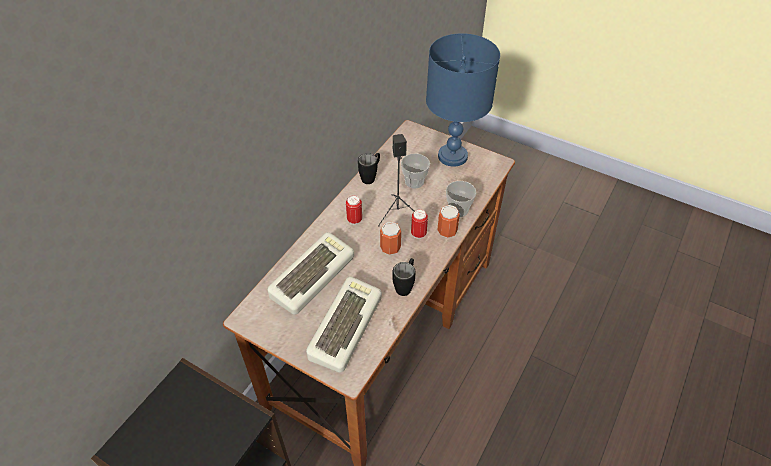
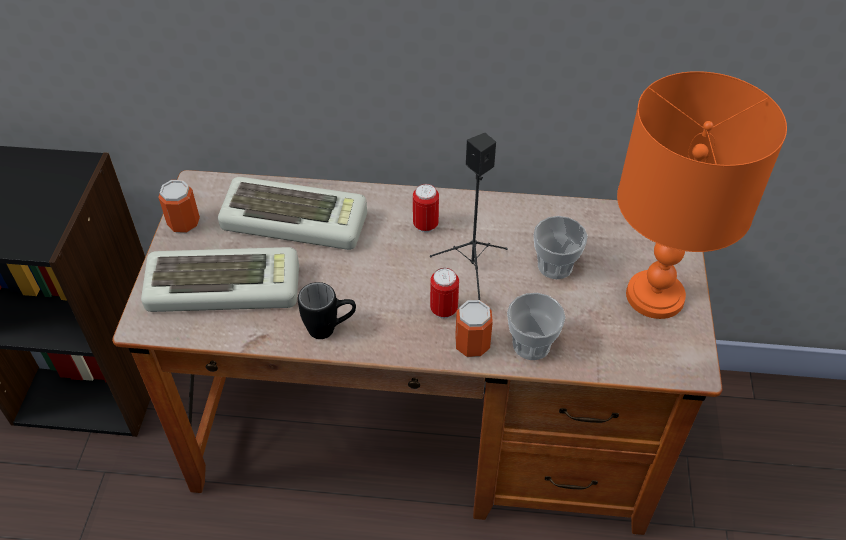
camera: 65 degrees right, 0 degrees up
black mug [358,153,380,184] -> none
can [380,221,401,255] -> can moved to [158,180,200,233]
blue table lamp [426,33,500,167] -> orange table lamp [617,71,787,319]

